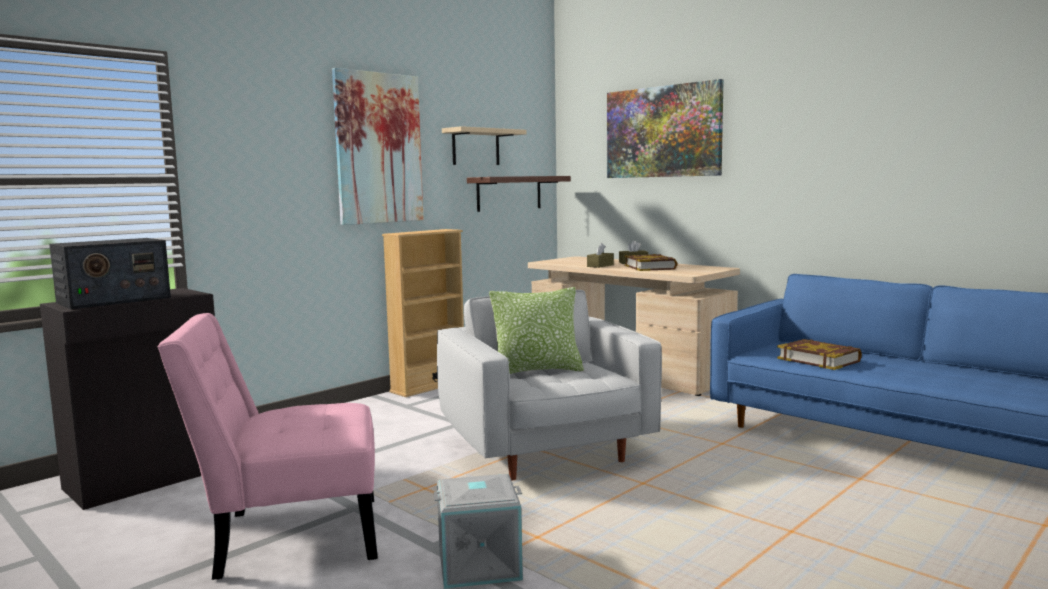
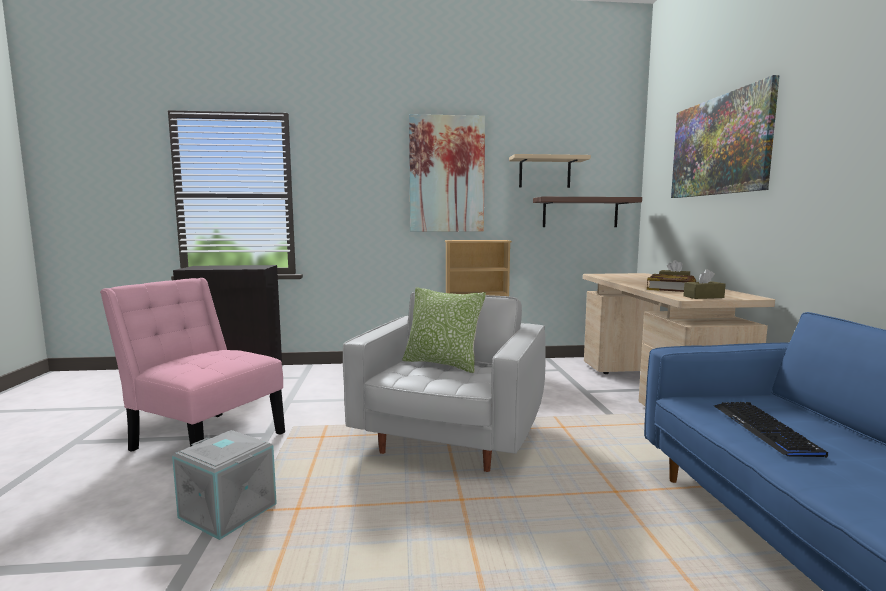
camera: 40 degrees right, 0 degrees up
radio [49,238,171,309] -> none
brown tissue box [587,243,614,268] -> brown tissue box moved to [683,269,726,299]
book [777,339,862,370] -> keyboard [714,402,828,458]

